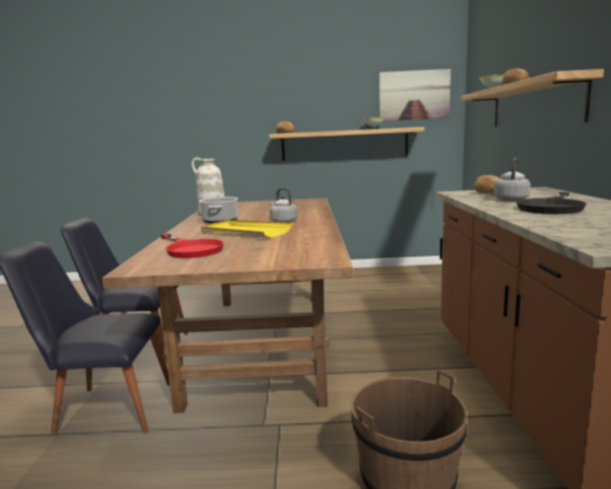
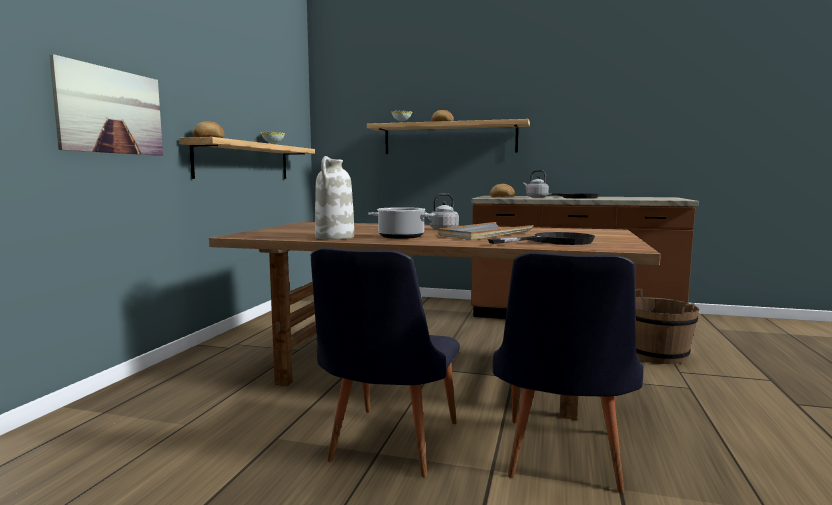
camera: 75 degrees left, 5 degrees down
red frying pan [160,234,224,258] -> black frying pan [488,232,595,245]
yellow tray [201,220,294,238] -> grey tray [438,222,533,240]
picture [379,69,451,121] -> picture moved to [49,54,163,156]

